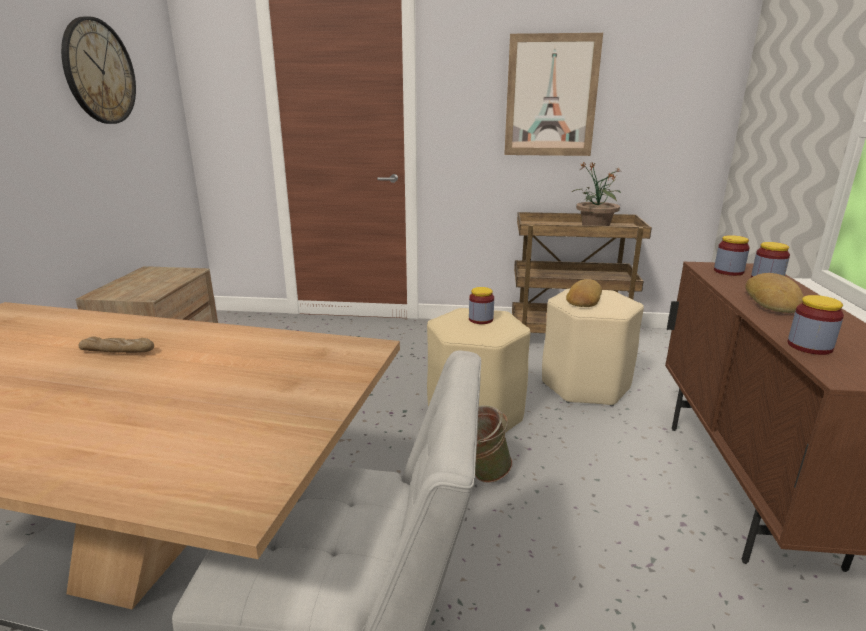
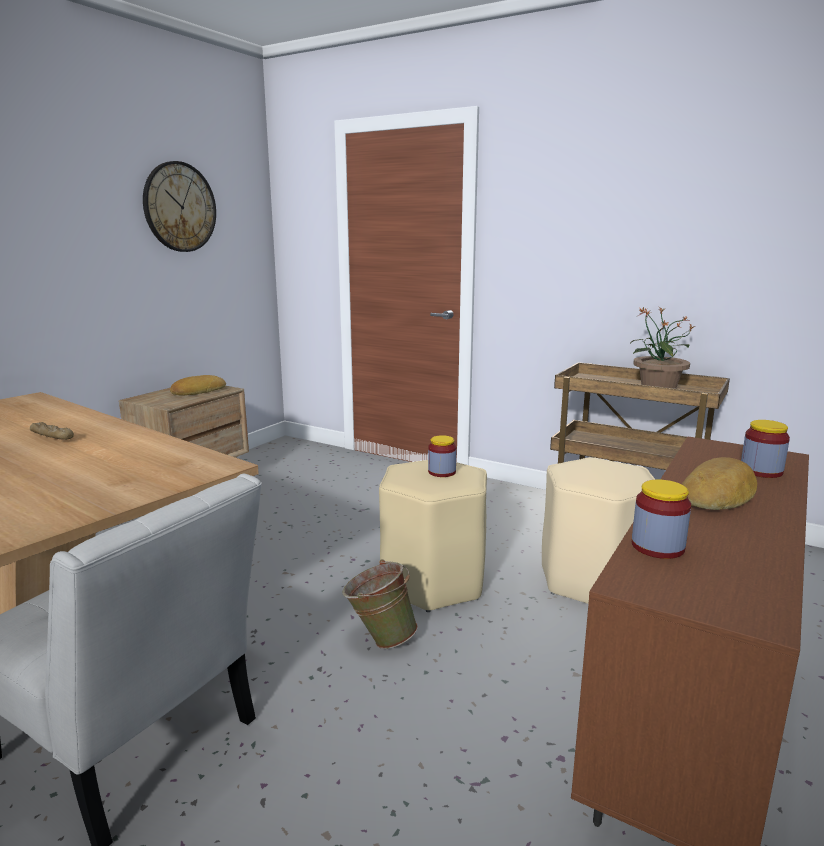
camera: 25 degrees right, 5 degrees down
picture [504,33,603,156] -> none
bread [566,279,602,307] -> bread moved to [170,375,226,395]
jar [714,235,750,276] -> none

